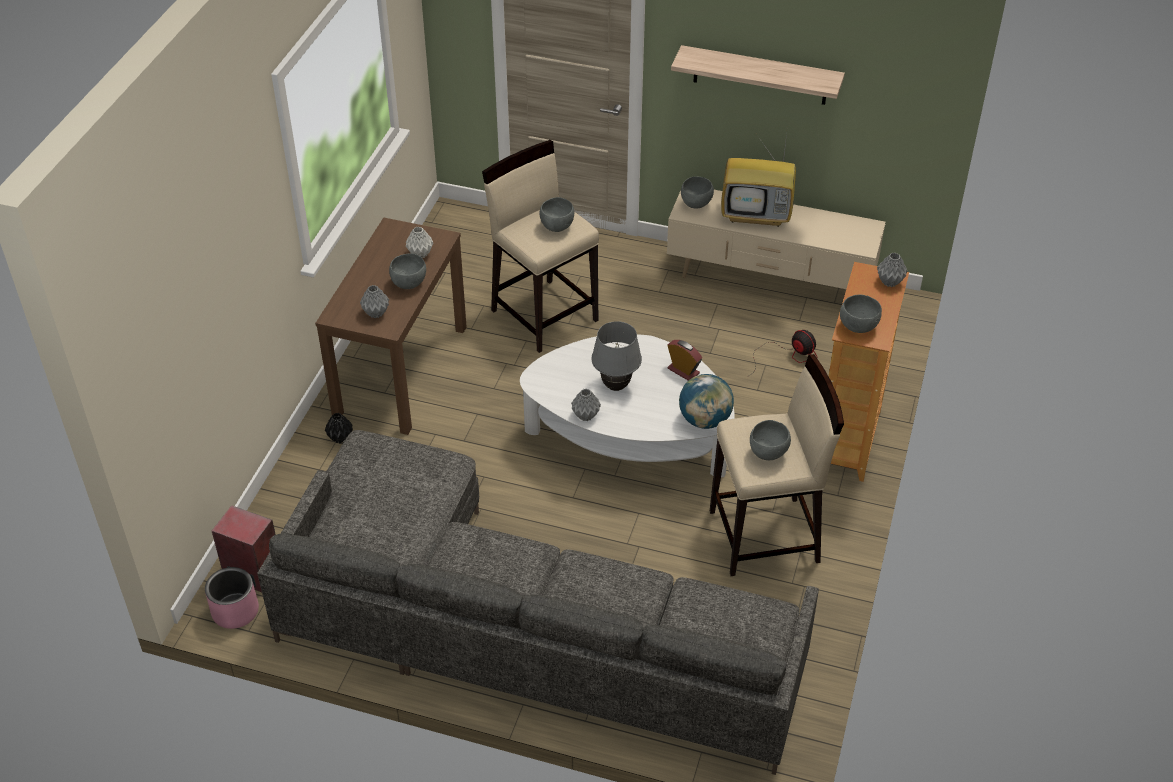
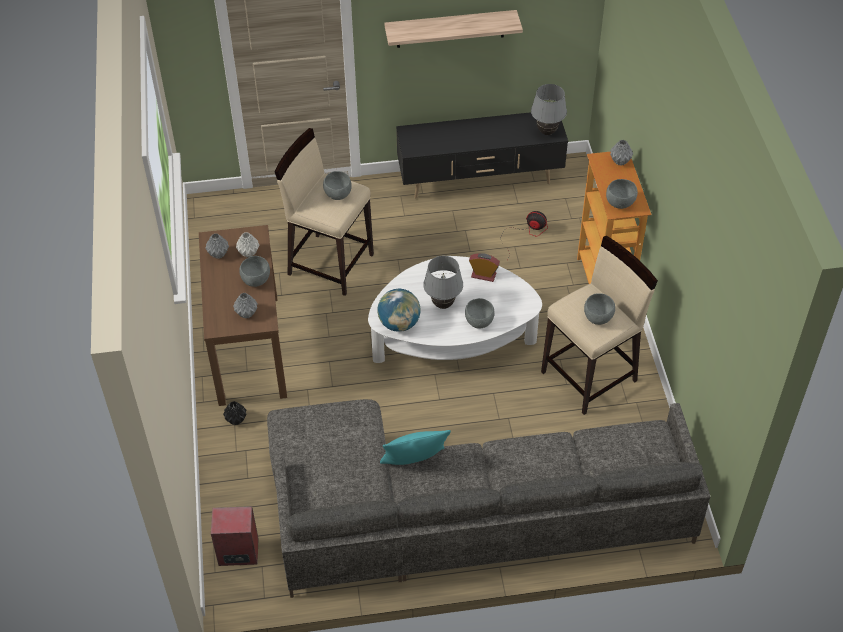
camera: 25 degrees left, 5 degrees up
pink planter [205,567,259,629] -> none
grey vase [571,389,601,421] -> grey vase moved to [205,233,229,259]
beige tv stand [667,190,885,289] -> black tv stand [396,112,568,199]
globe [679,374,734,429] -> globe moved to [377,289,421,332]
grey bowl [681,176,714,209] -> grey bowl moved to [465,298,495,329]
television [721,133,796,227] -> none
none -> turquoise pillow [380,430,451,465]
none -> grey table lamp [531,84,567,135]

